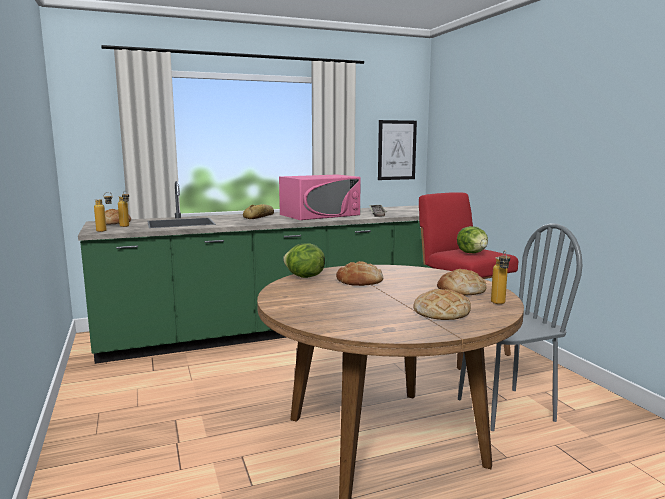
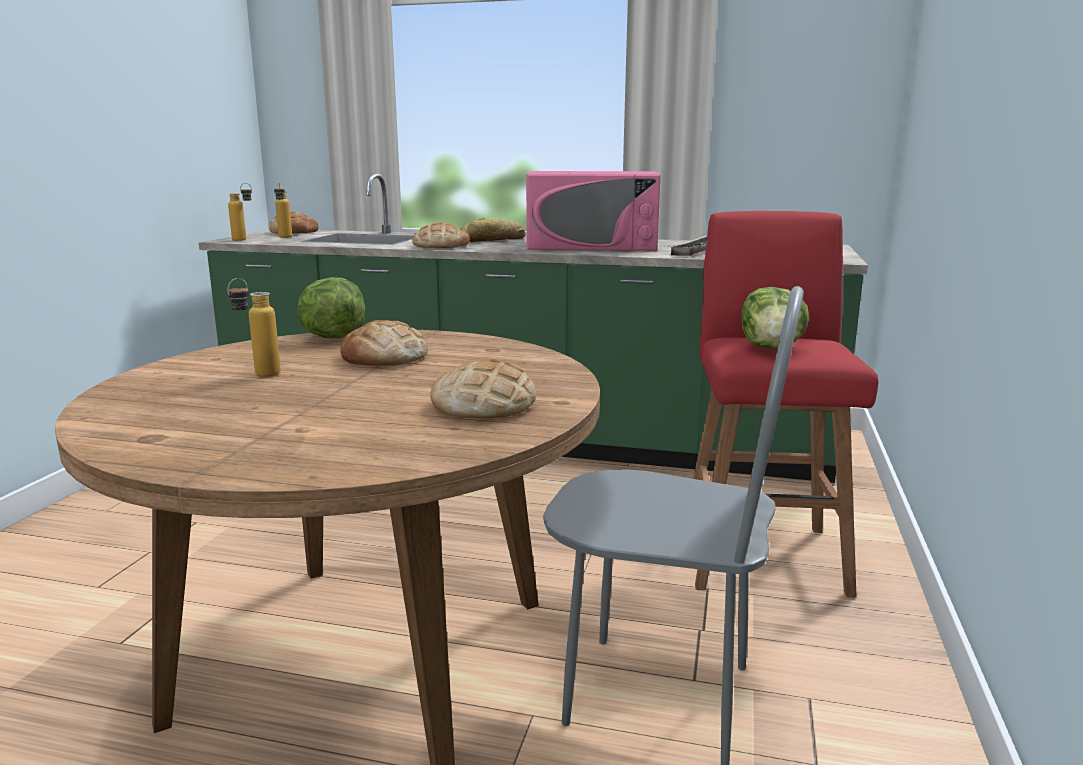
camera: 35 degrees right, 5 degrees up
picture [378,120,417,180] -> none
bread [414,289,471,320] -> bread moved to [412,222,470,248]
bottle [491,250,510,304] -> bottle moved to [227,278,281,377]

